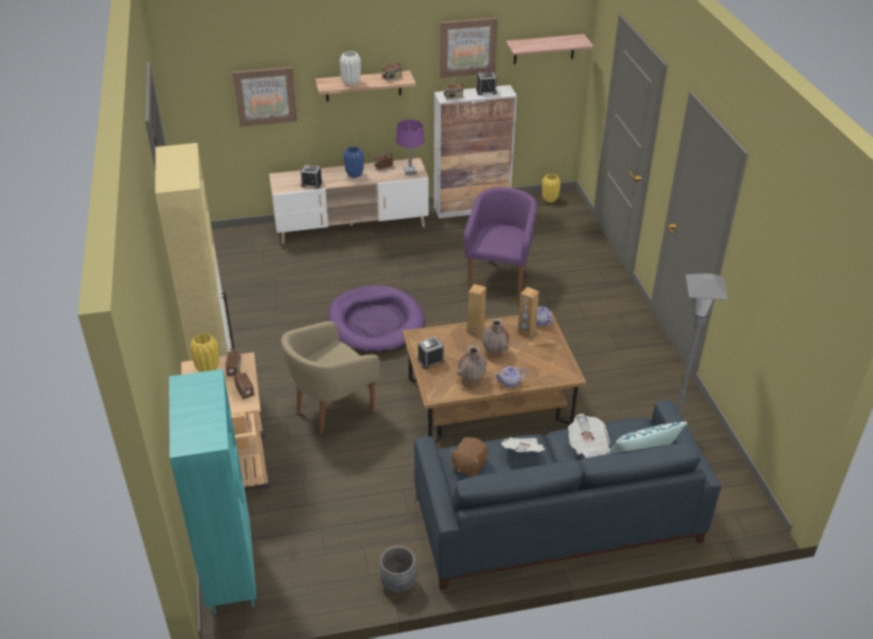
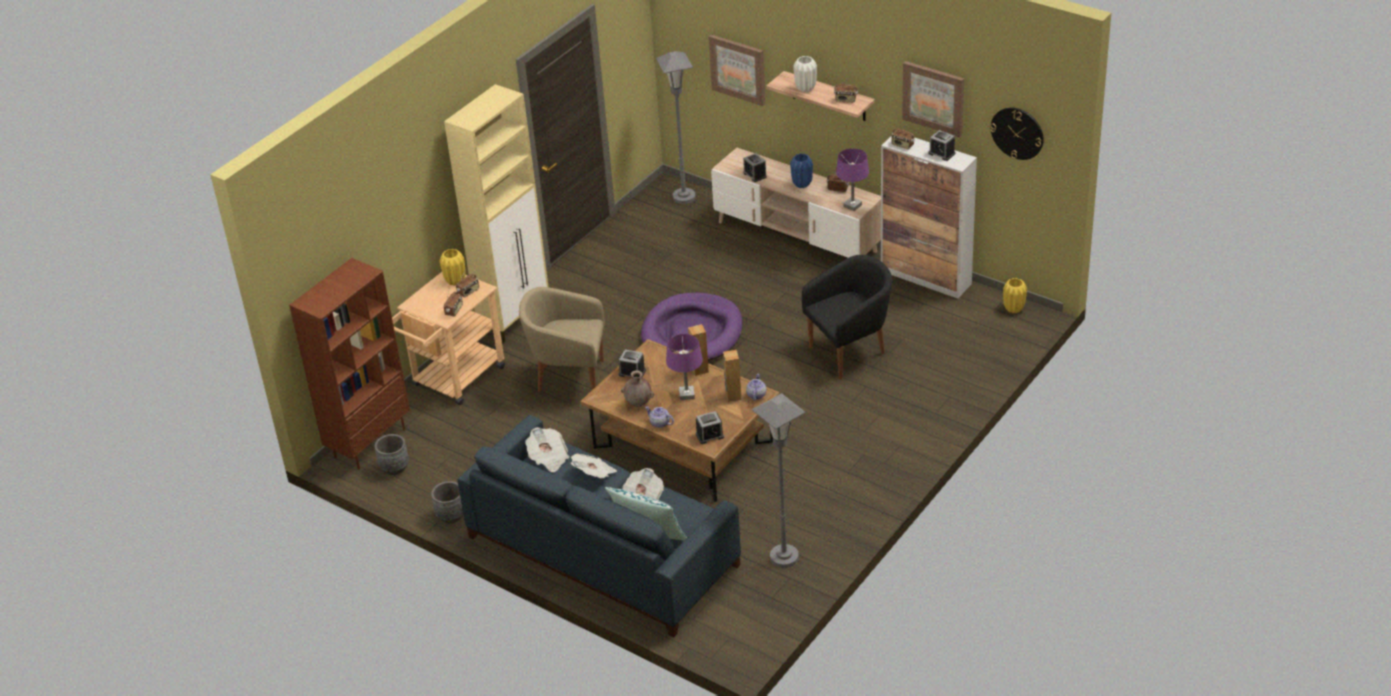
camera: 50 degrees right, 0 degrees up
turquoise bookcase [169,369,256,614] -> brown bookcase [289,258,410,470]
brown plush toy [450,437,488,477] -> newspaper [525,427,569,472]
purple armchair [464,187,537,296] -> black armchair [802,255,892,380]
brown vase [482,318,509,354] -> purple table lamp [666,334,703,400]
shelf [506,34,594,64] -> wall clock [990,107,1044,160]
none -> grey planter [375,434,409,475]
none -> grey floor lamp [656,51,696,204]
none -> alarm clock [696,411,724,444]

